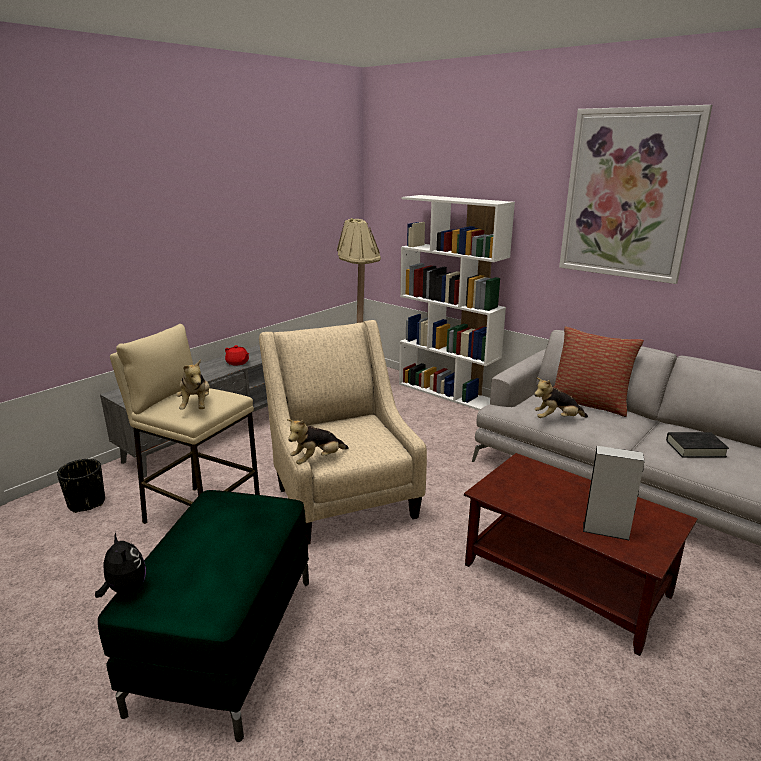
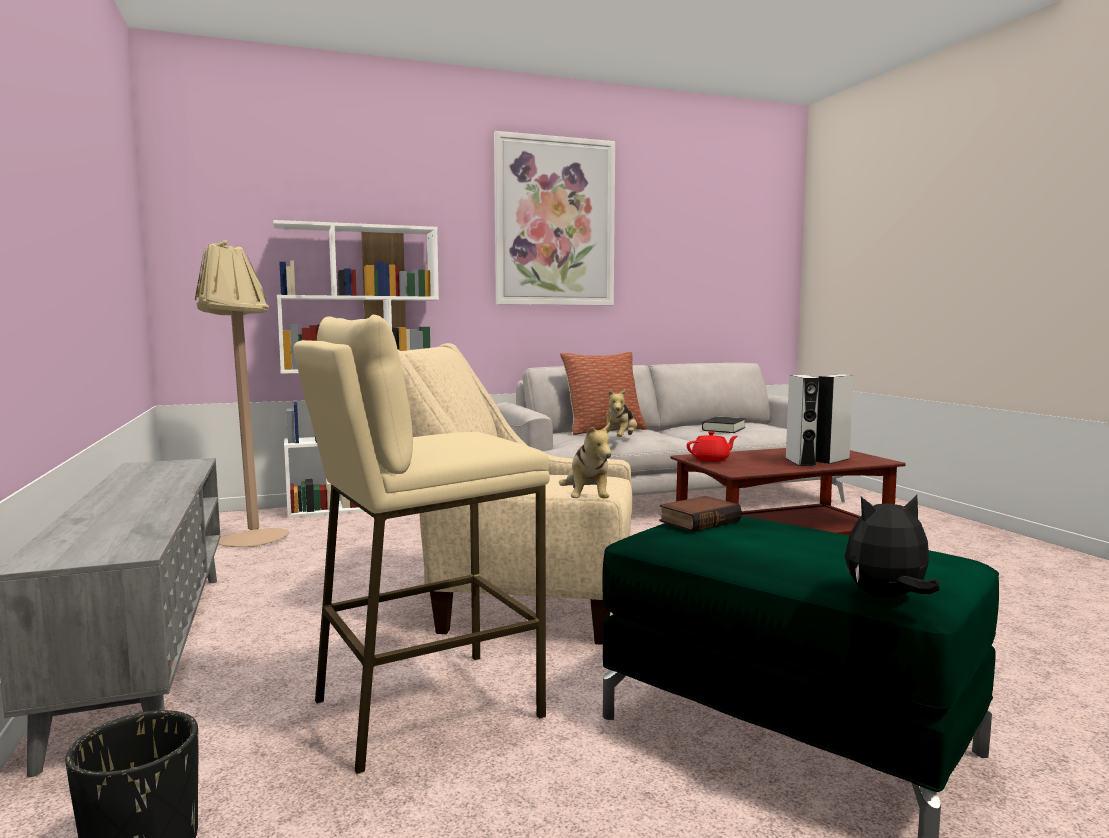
camera: 60 degrees left, 15 degrees down
plush toy [176,359,210,410] -> none
red teapot [225,345,250,366] -> red teapot moved to [687,431,738,462]
none -> book [659,496,742,532]
none -> grey speaker [785,375,820,466]

